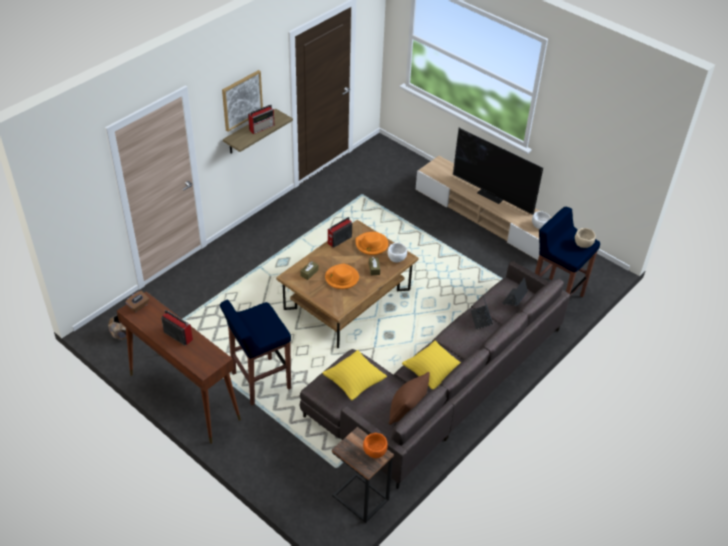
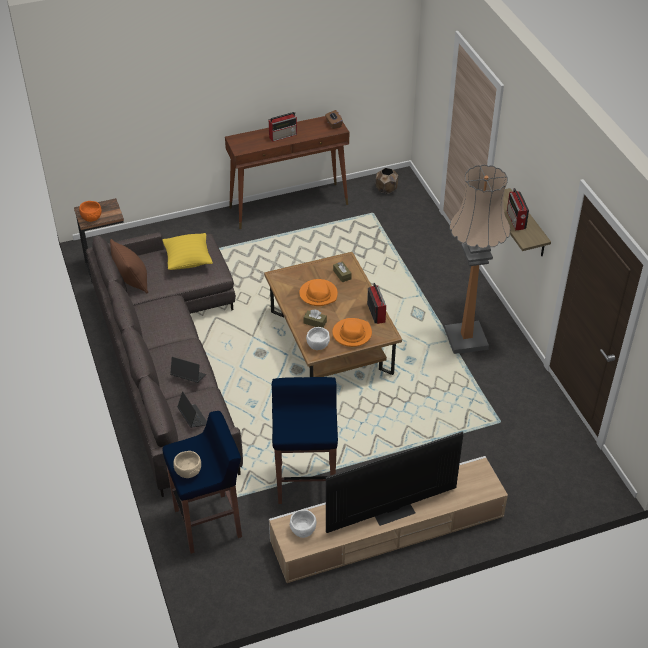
camera: 120 degrees right, 0 degrees up
blue stool [220,300,291,405] -> blue stool moved to [272,377,338,504]
picture [222,70,263,132] -> none
yellow pillow [402,341,461,390] -> none
none -> floor lamp [444,165,511,354]

